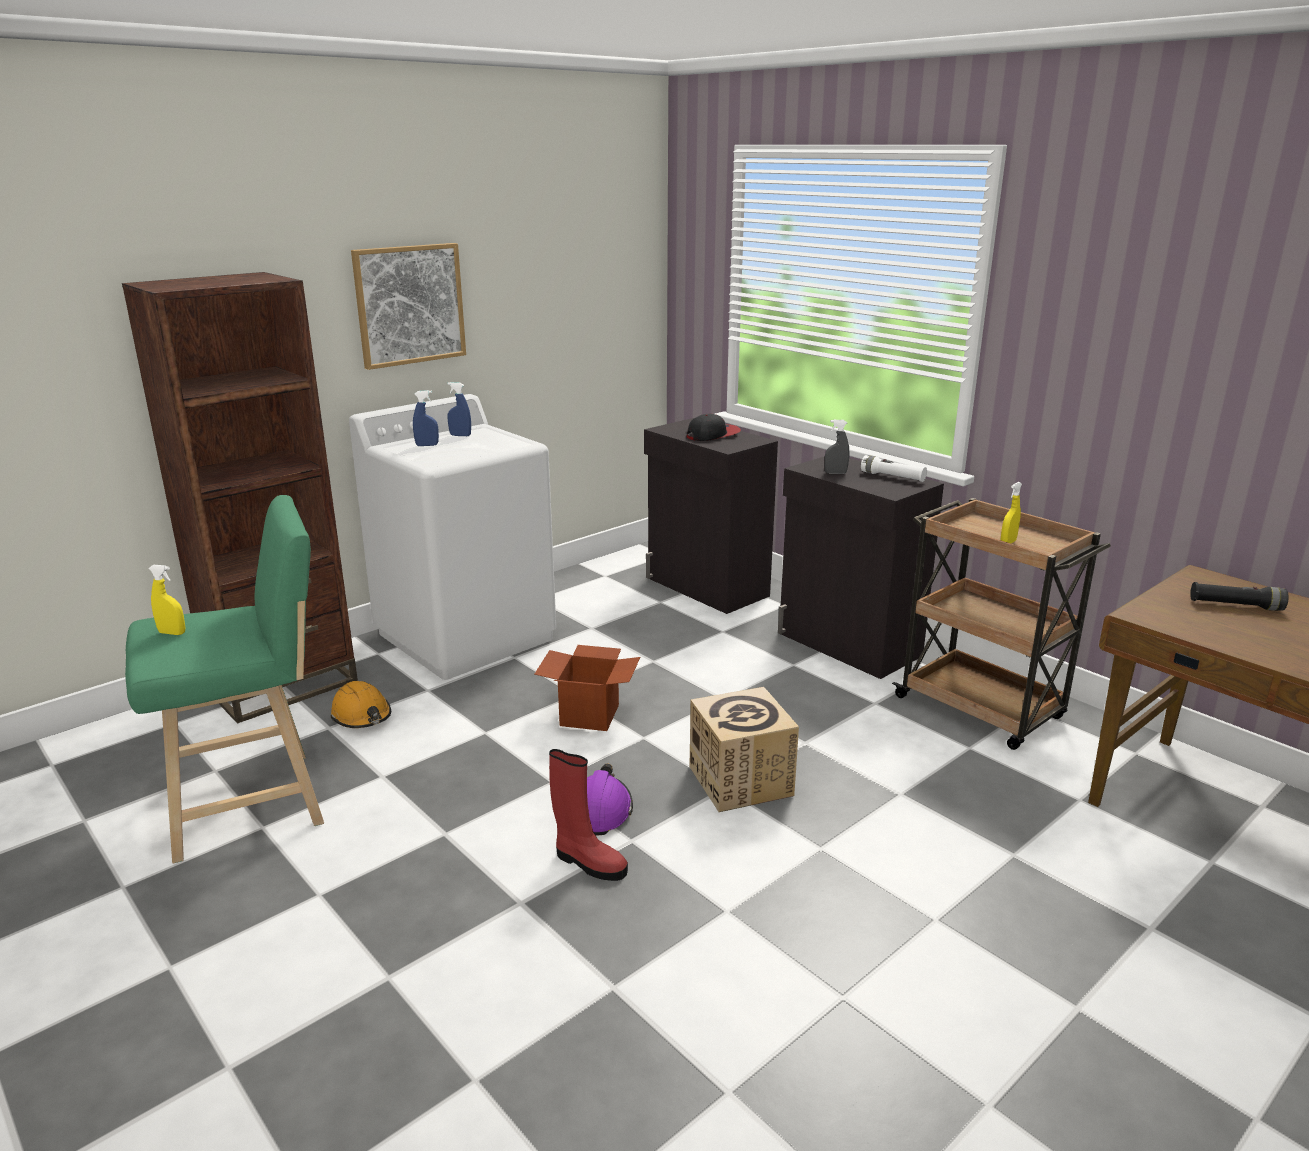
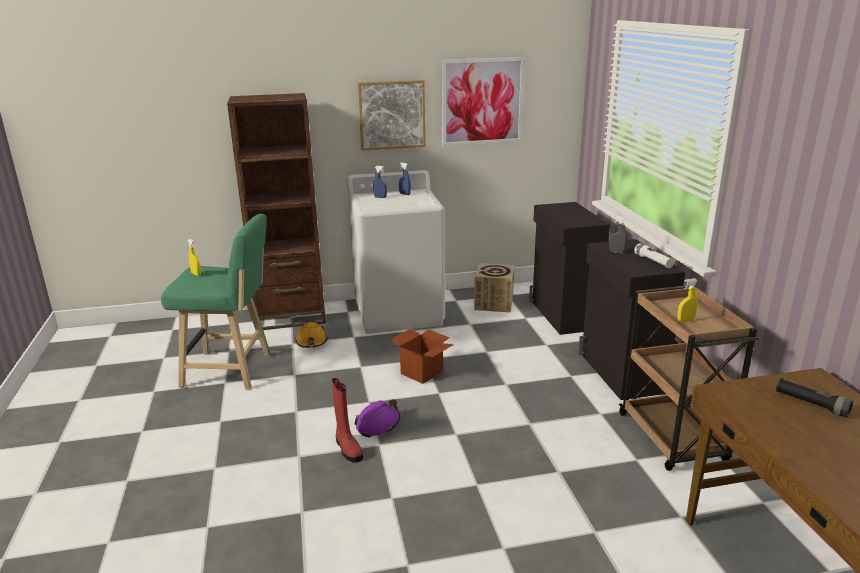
camera: 30 degrees right, 0 degrees up
cap [686,414,741,441] -> none
cardboard box [689,687,799,812] -> cardboard box moved to [474,263,515,313]
none -> picture [442,57,525,146]

